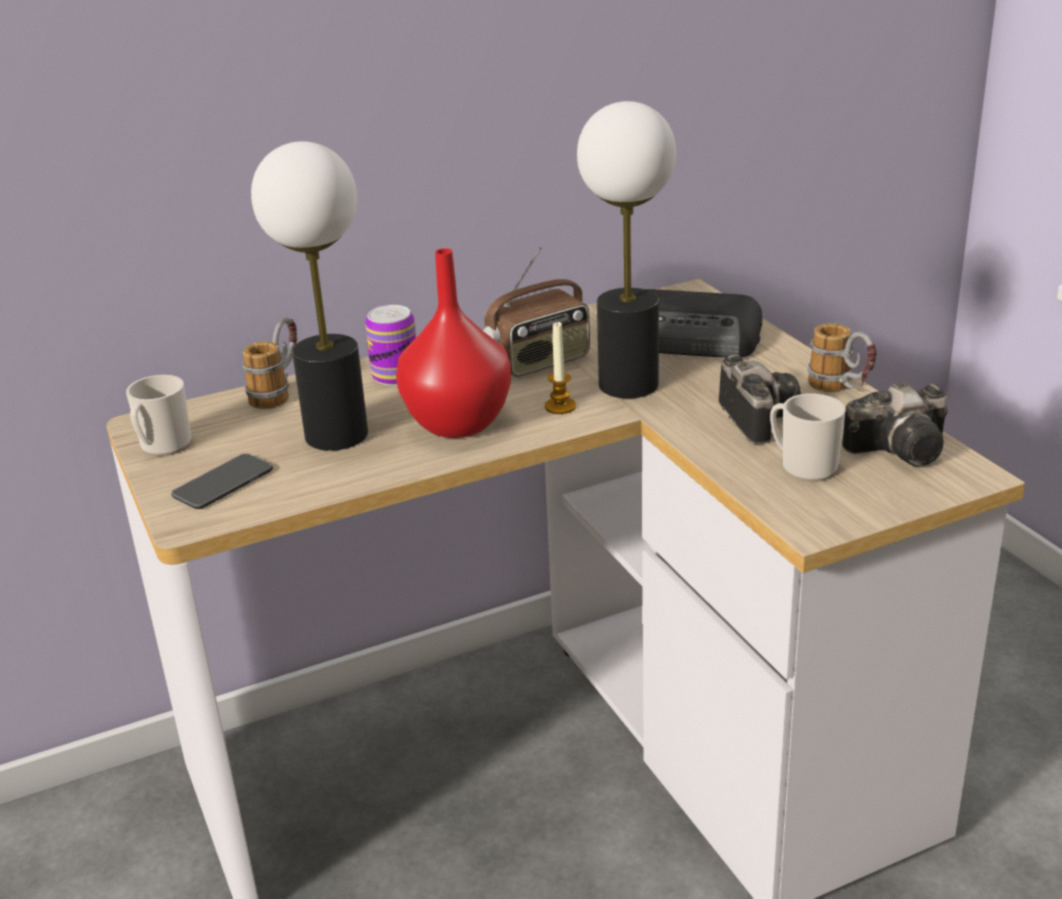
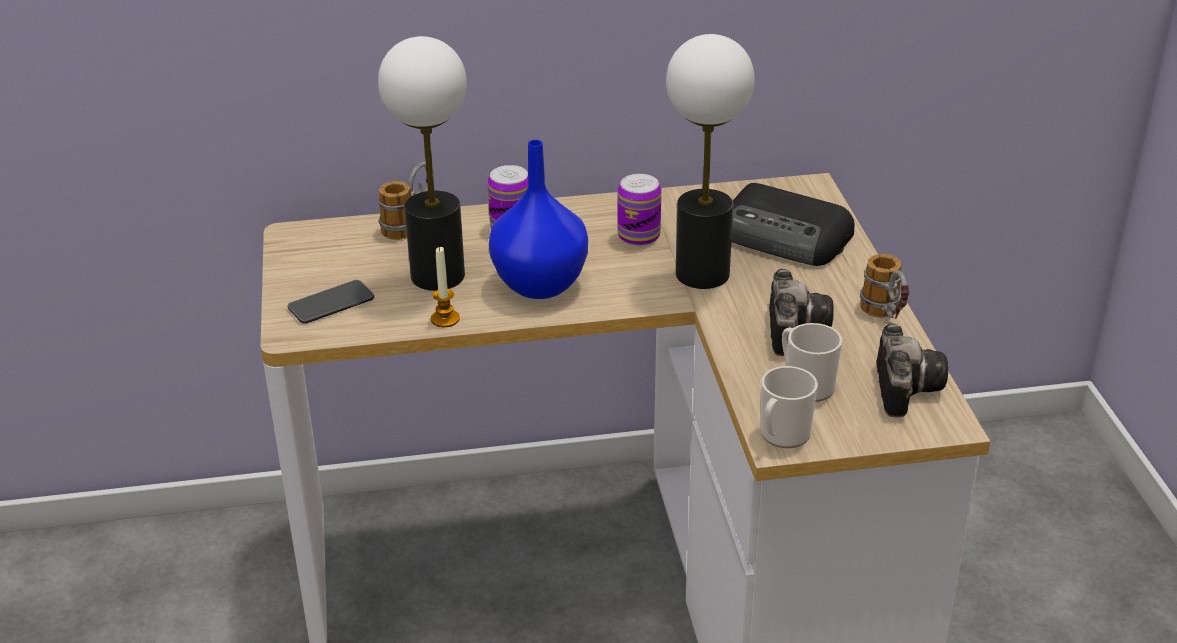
camera: 15 degrees right, 5 degrees up
mug [126,375,192,456] -> mug moved to [761,366,818,448]
red vase [396,248,511,438] -> blue vase [489,140,588,299]
radio [484,247,590,377] -> can [618,174,661,246]
candle [545,322,576,414] -> candle moved to [431,246,460,327]
camera [842,383,948,466] -> camera turned 90 degrees counterclockwise [876,323,948,417]

